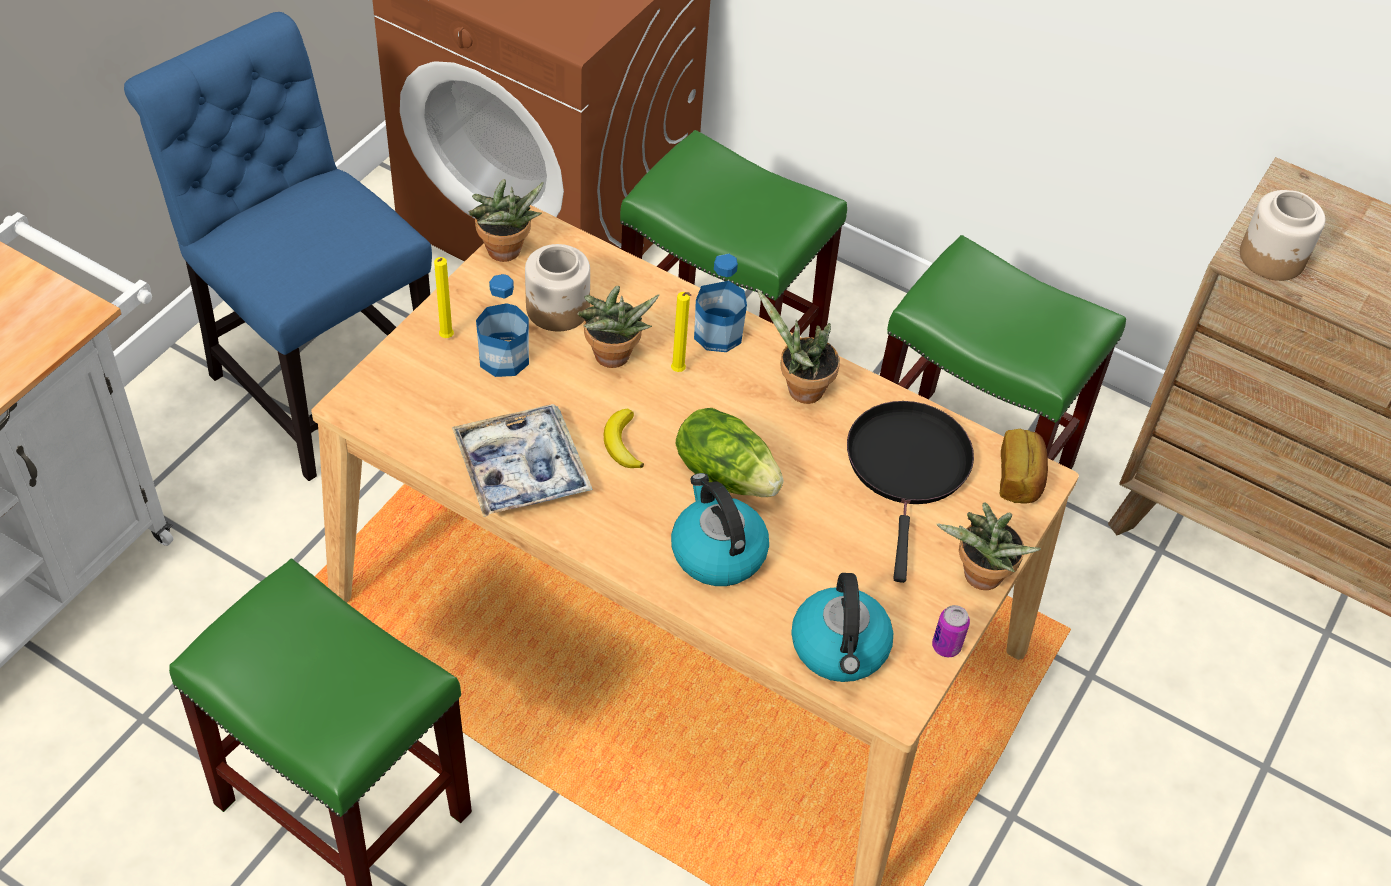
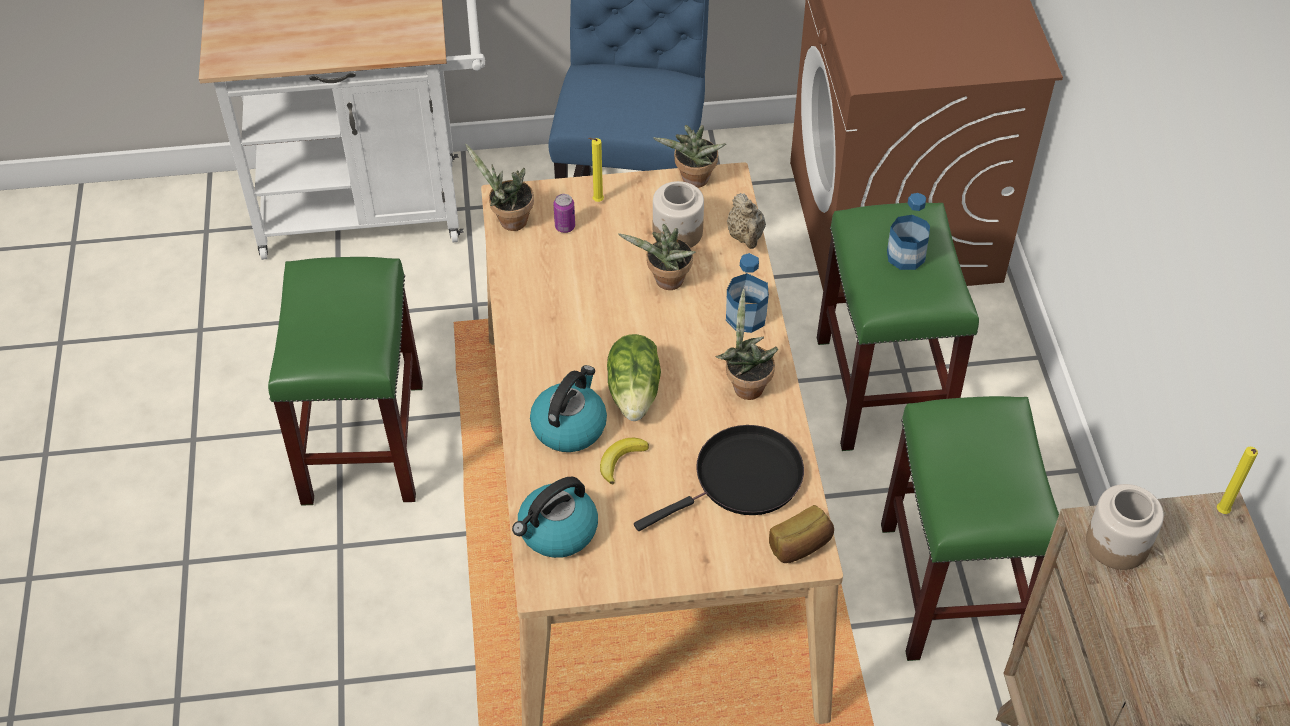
camera: 55 degrees right, 0 degrees up
tray [452,404,593,517] -> none
bottle [476,274,529,377] -> bottle moved to [887,193,930,270]
banana [604,408,644,468] -> banana moved to [600,438,649,484]
yellow candle [671,292,692,372] -> yellow candle moved to [1217,447,1258,514]
can [932,605,970,657] -> can moved to [554,194,575,233]
potted plant [937,502,1041,590] -> potted plant moved to [465,143,534,231]
none -> beige teapot [727,193,766,249]

